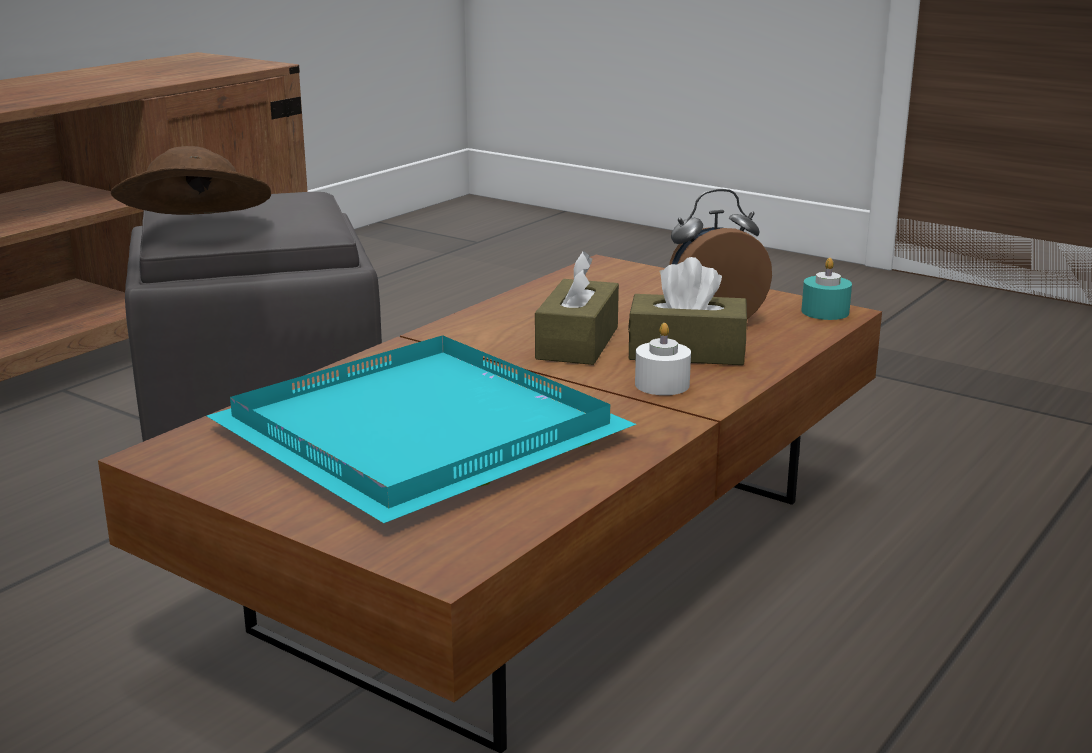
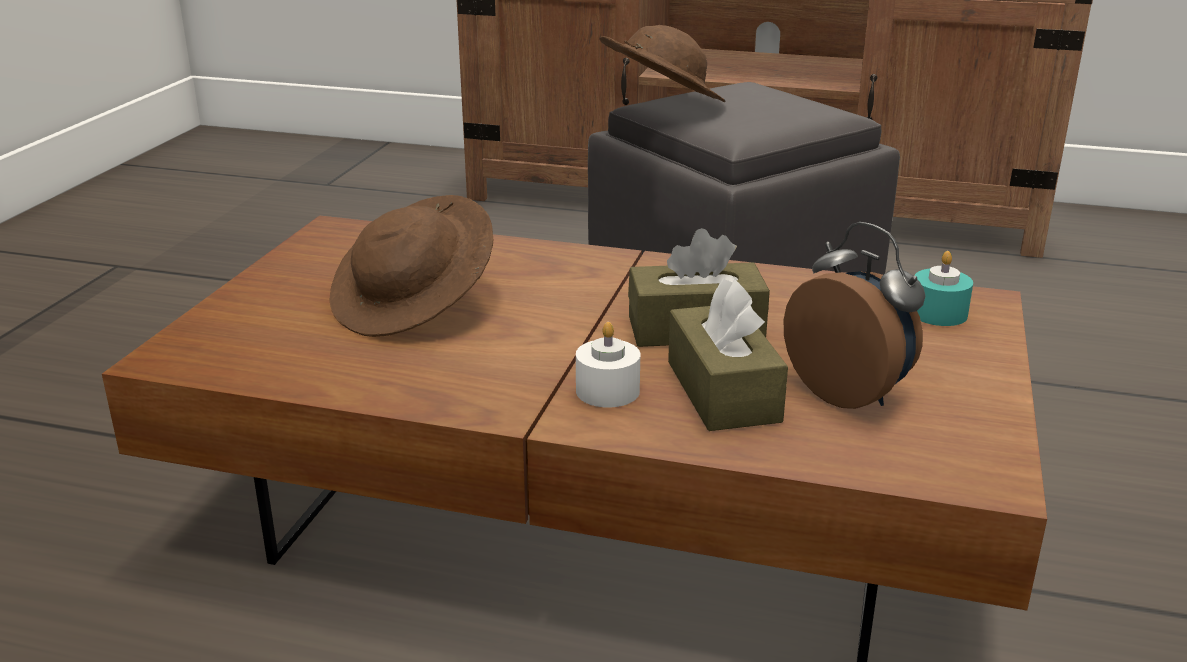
camera: 70 degrees right, 5 degrees up
turquoise tray [207,335,636,523] -> brown hat [330,195,493,337]
turquoise candle [802,258,852,320] -> turquoise candle moved to [915,251,973,326]

